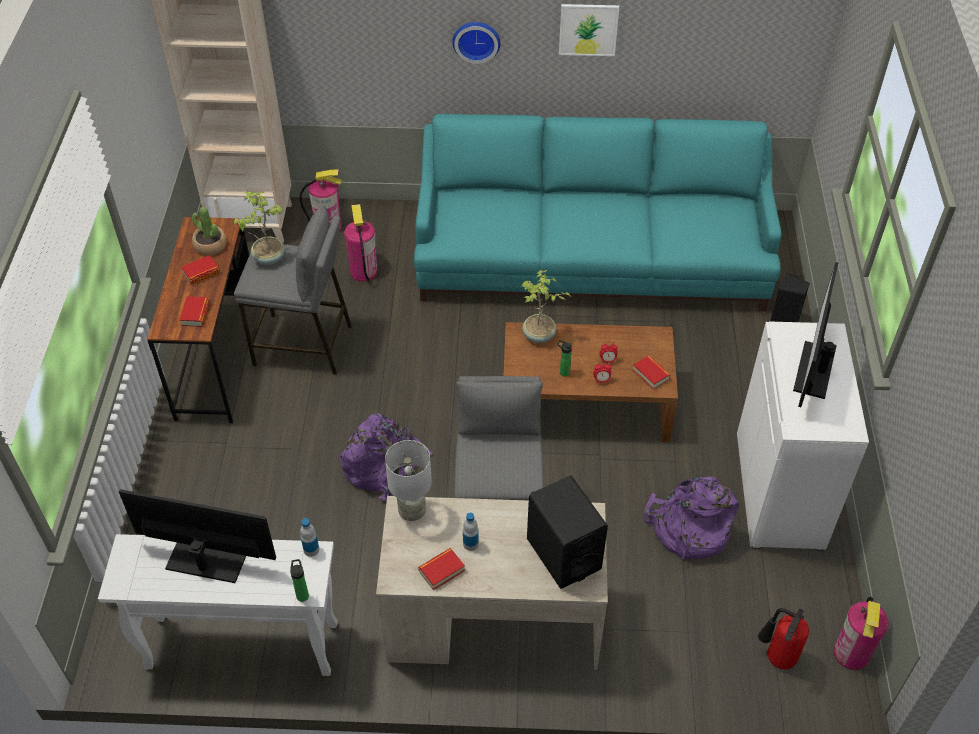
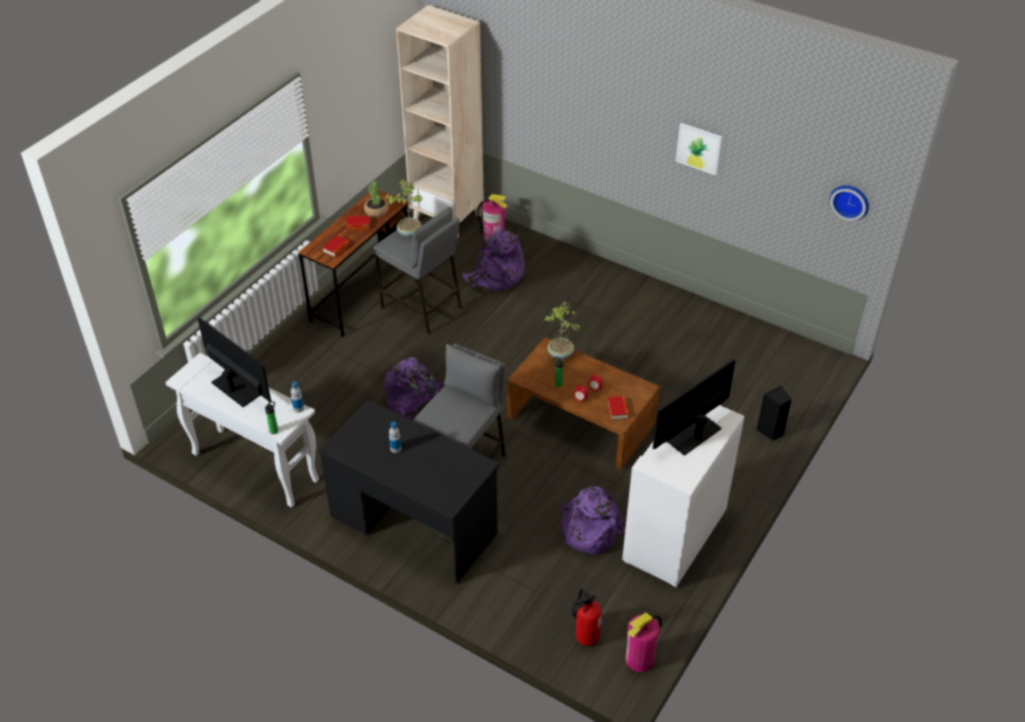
camera: 30 degrees right, 5 degrees down
fire extinguisher [344,204,378,282] -> purple backpack [462,228,525,291]
beige desk [376,496,608,670] -> black desk [318,400,500,584]
grey table lamp [385,440,432,521] -> none
turquoise sofa [414,114,781,311] -> none
book [418,548,465,590] -> none
wall clock [452,22,501,64] -> wall clock moved to [829,185,869,221]
black speaker [527,476,608,589] -> none

